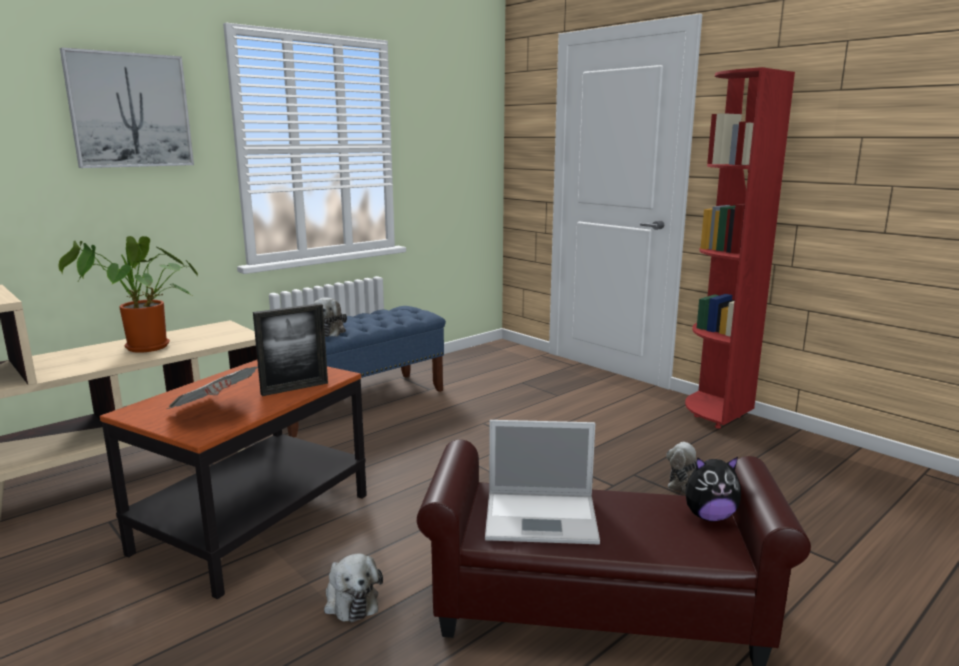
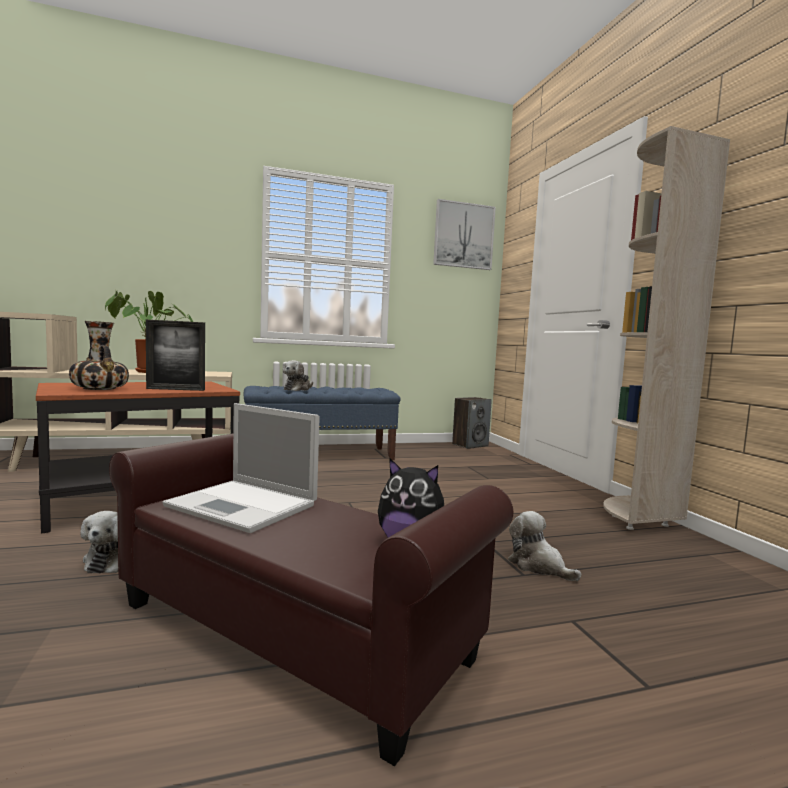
camera: 25 degrees right, 10 degrees down
picture [60,48,194,168] -> picture moved to [433,199,496,270]
newspaper [167,367,258,409] -> vase [69,321,129,390]
red bookcase [685,67,795,429] -> beige bookcase [603,126,730,530]
none -> speaker [452,397,492,449]

